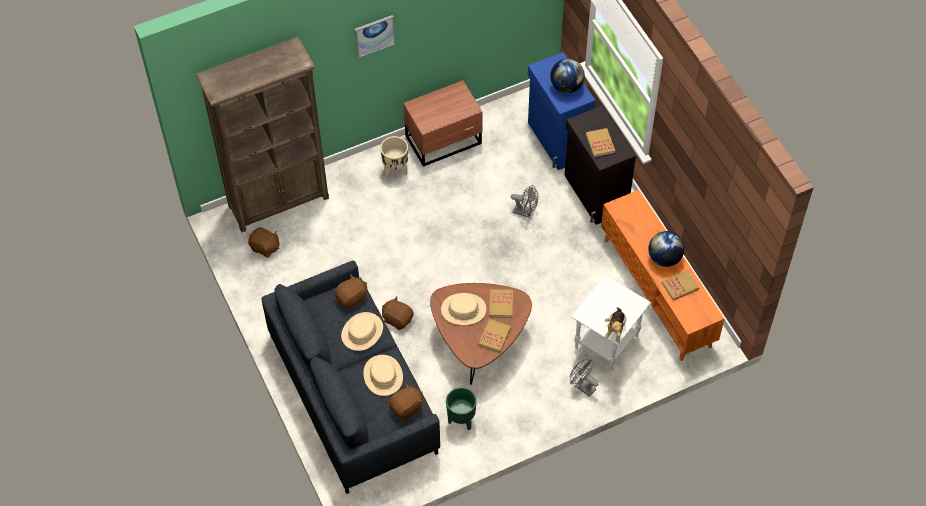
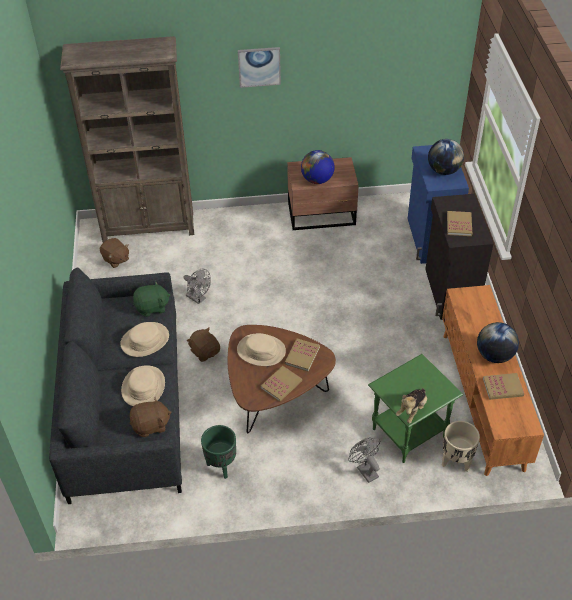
camera: 20 degrees right, 10 degrees down
brown plush toy [334,274,367,309] -> green plush toy [133,281,171,317]
beige planter [380,136,408,177] -> beige planter moved to [442,421,480,472]
grey fan [511,185,538,218] -> grey fan moved to [183,268,211,304]
white side table [571,275,651,370] -> green side table [368,354,463,463]
none -> globe [301,150,335,184]

